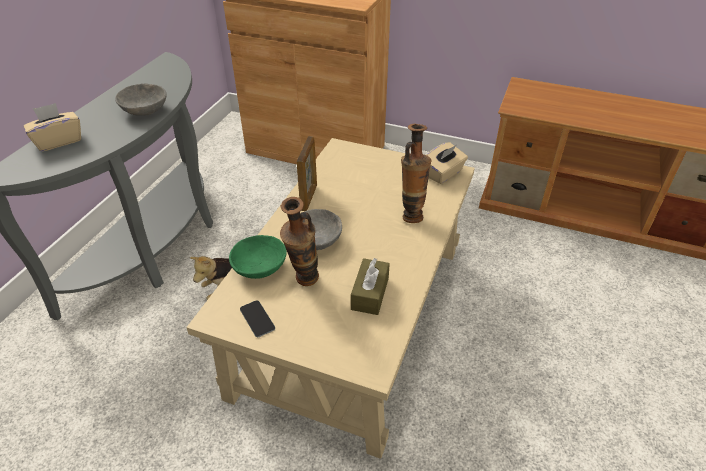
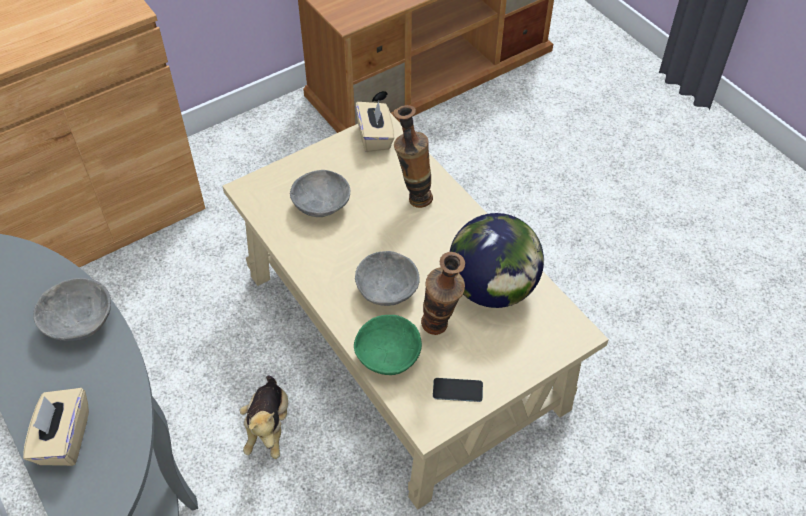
camera: 55 degrees left, 10 degrees up
picture frame [297,136,317,211] -> none
brown tissue box [351,258,390,315] -> globe [450,213,544,308]
none -> grey bowl [290,170,350,217]

